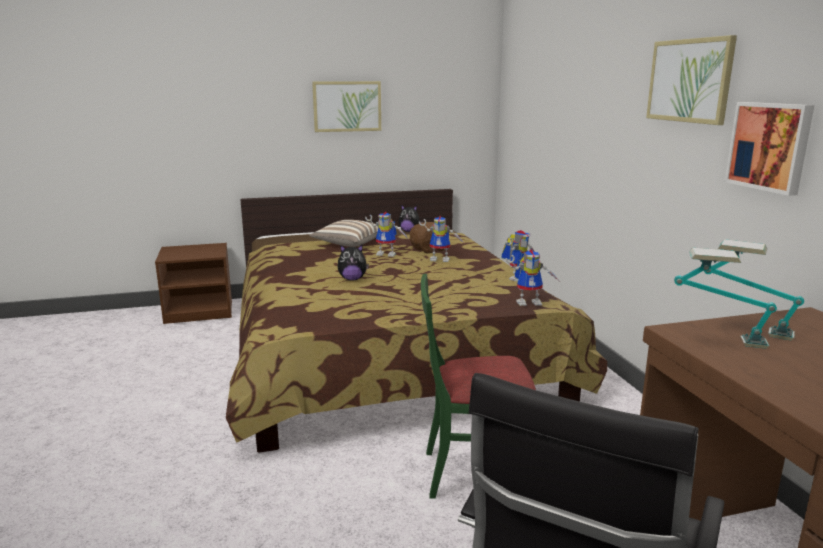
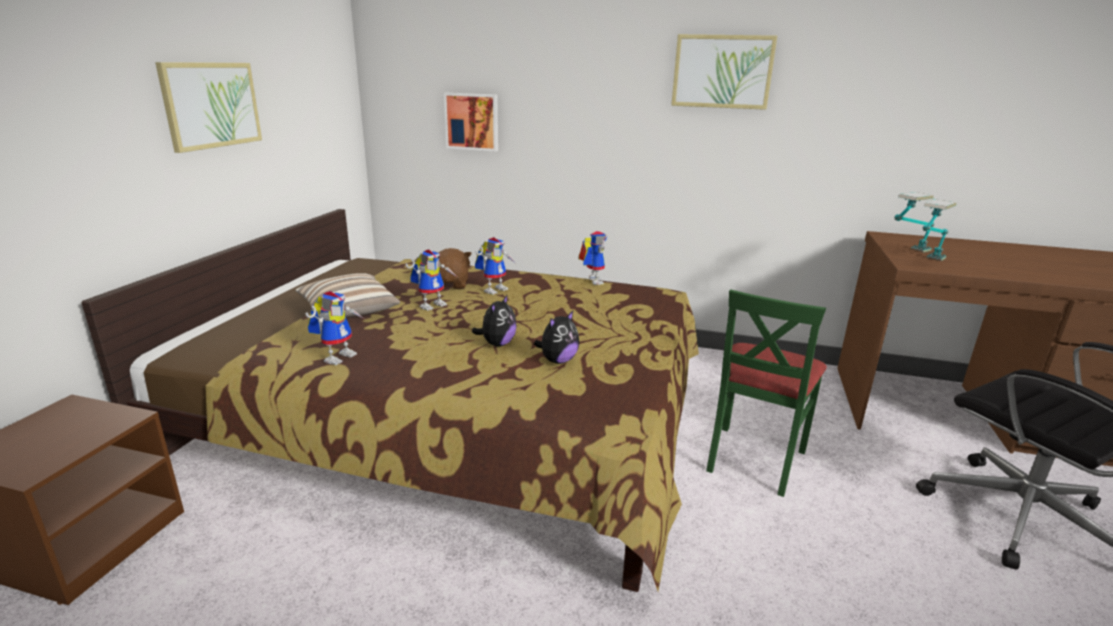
camera: 60 degrees left, 5 degrees up
plush toy [399,205,423,232] -> plush toy moved to [534,311,579,364]
toy robot [505,249,559,306] -> toy robot moved to [305,291,364,366]
picture [725,102,814,196] -> picture moved to [444,93,498,151]

